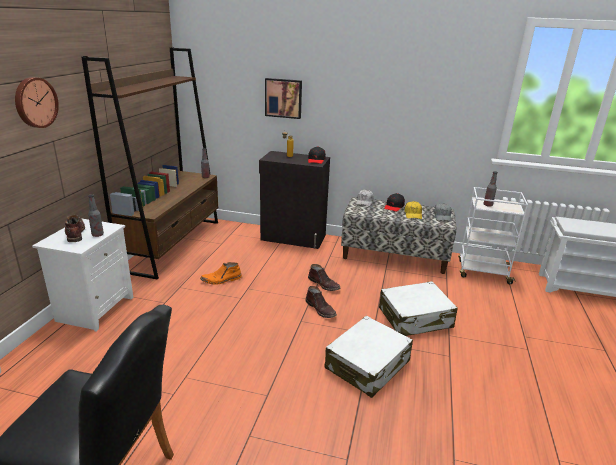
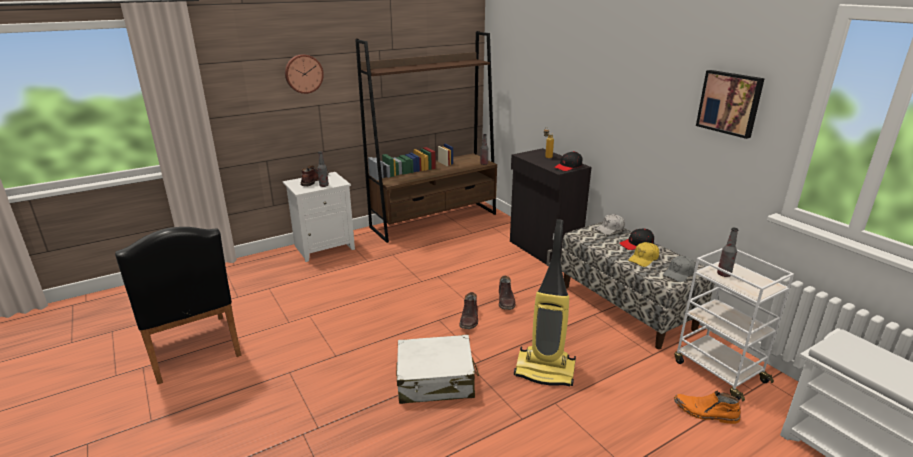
camera: 45 degrees right, 0 degrees up
orange boot [200,262,242,285] -> orange boot moved to [674,391,740,424]
picture [265,78,302,119] -> picture moved to [696,70,765,139]
white suitcase [379,281,458,336] -> vacuum cleaner [514,219,576,386]

